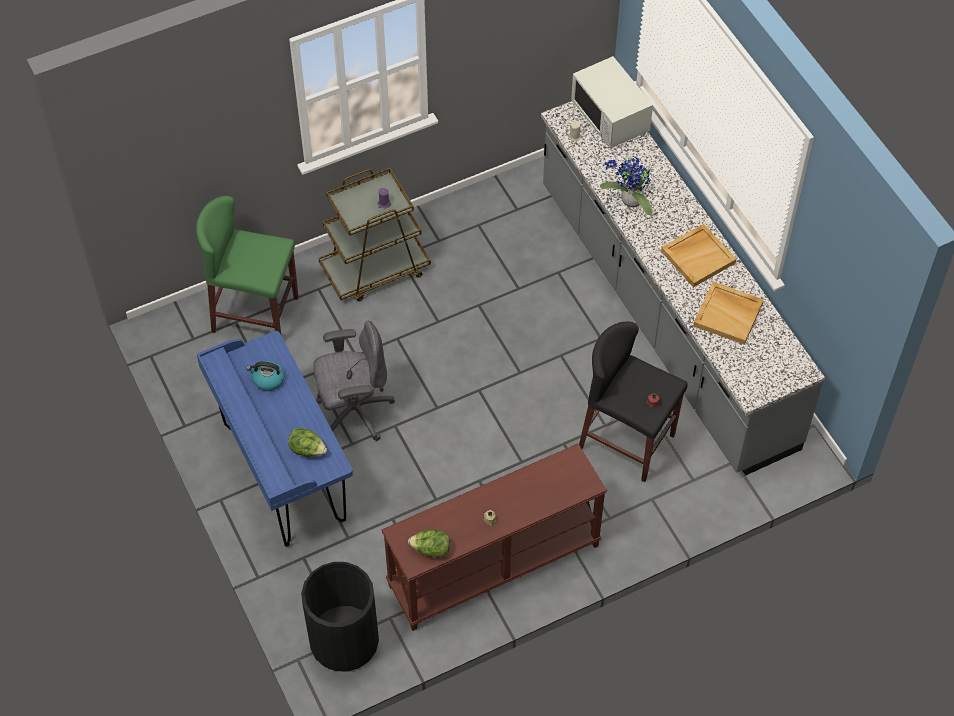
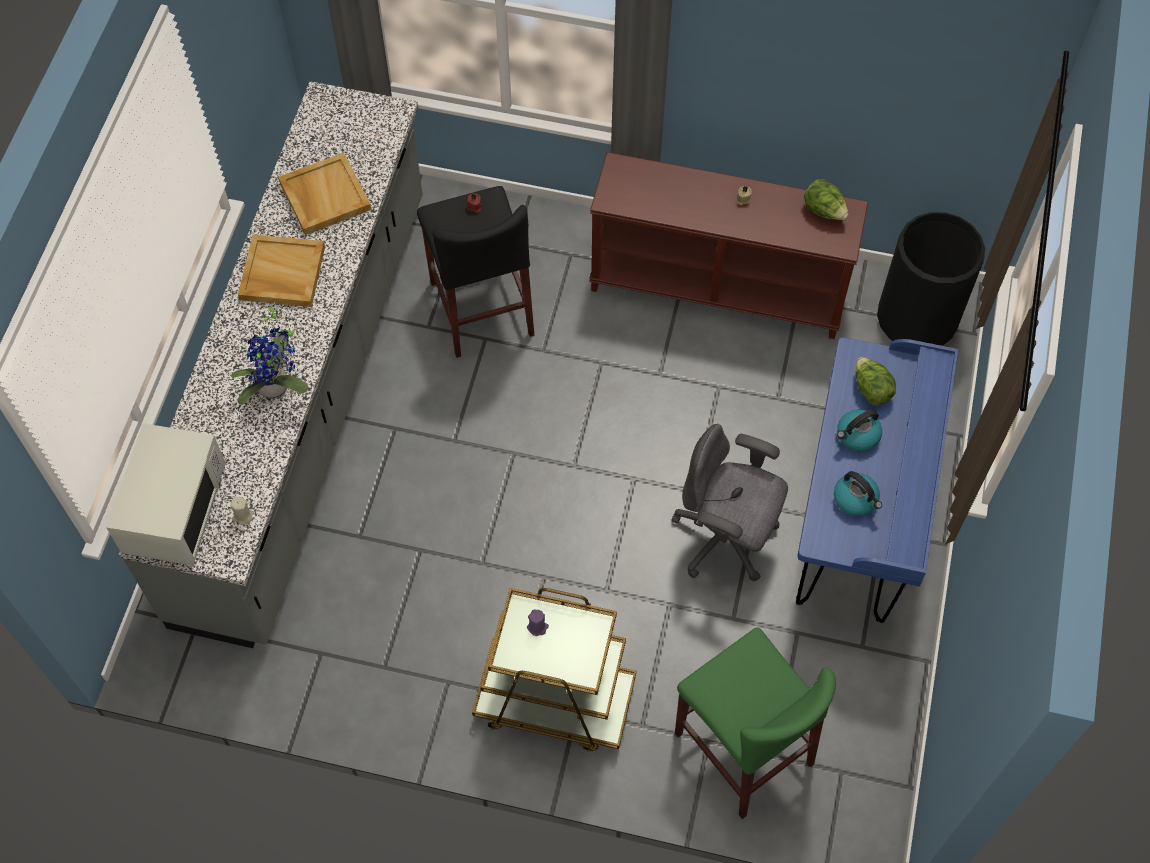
camera: 140 degrees left, 5 degrees up
none -> kettle [837,409,882,452]

